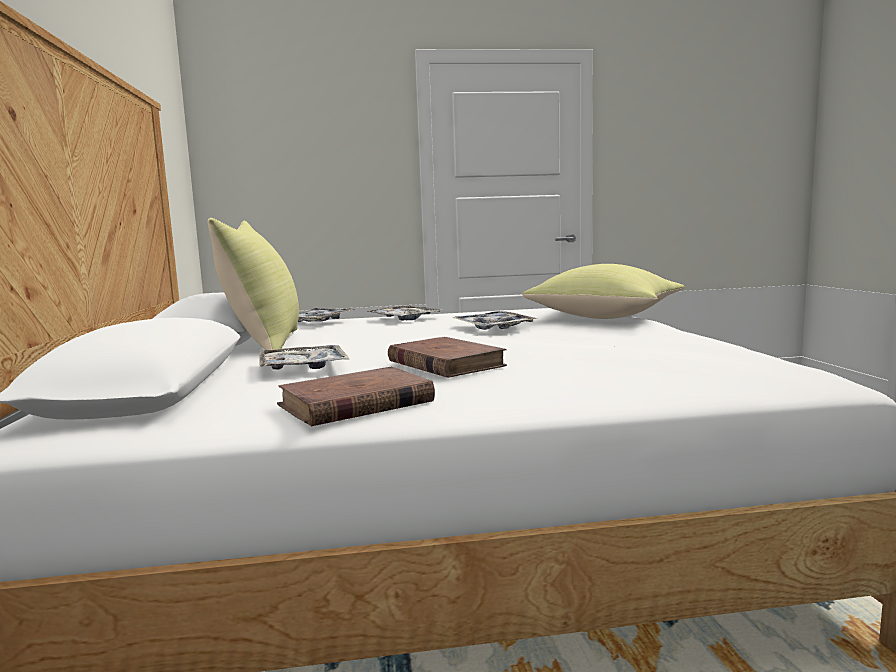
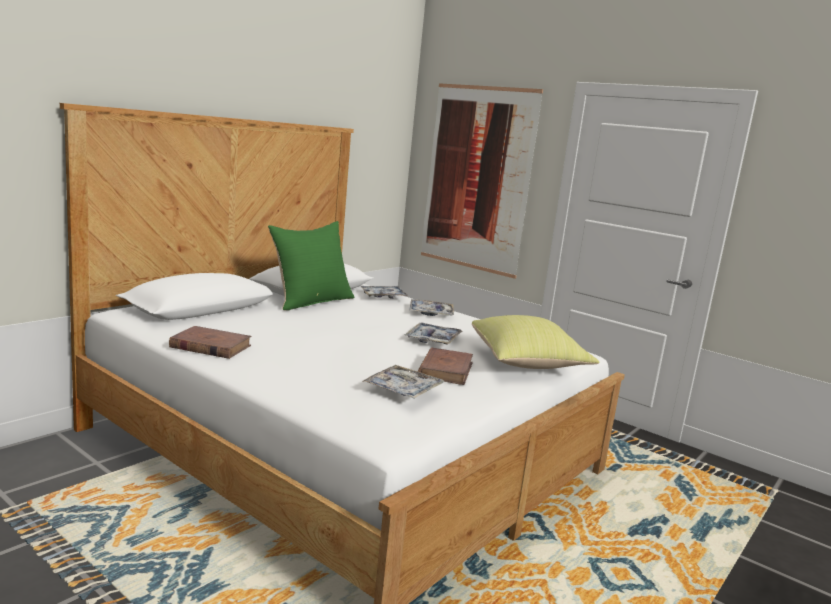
camera: 45 degrees right, 5 degrees up
yellow pillow [208,218,299,350] -> green pillow [268,221,354,310]
tray [260,345,349,369] -> tray moved to [362,365,444,399]
brown book [388,337,507,378] -> brown book moved to [418,347,473,385]
none -> picture [421,83,543,279]

